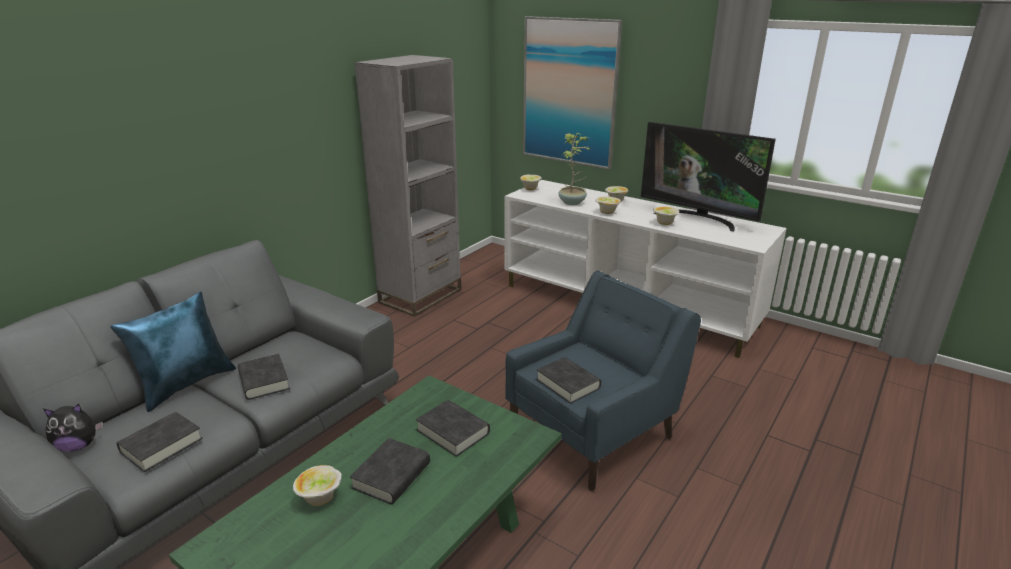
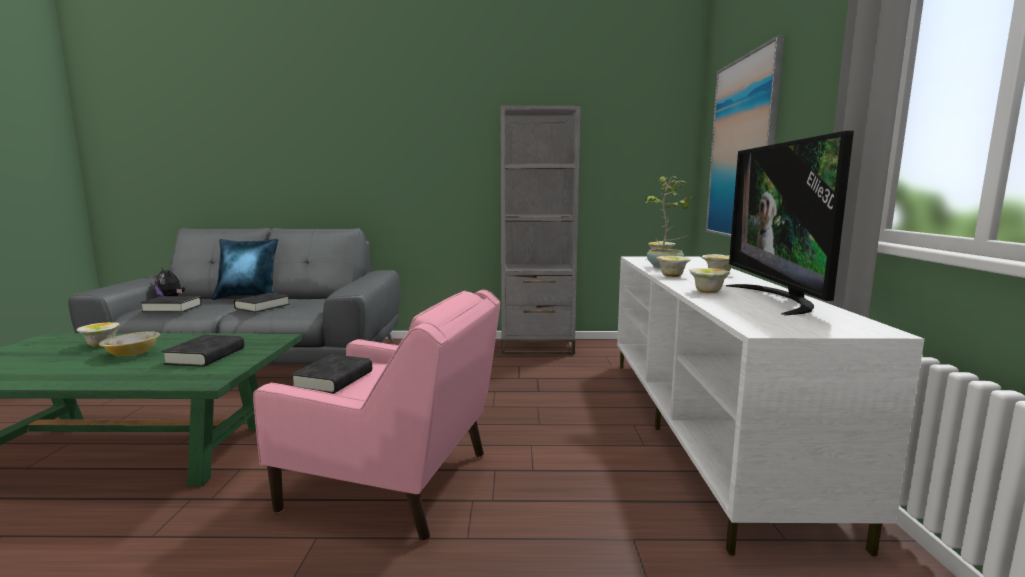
camera: 55 degrees right, 15 degrees down
black book [350,438,430,505] -> bowl [99,331,160,357]
blue armchair [505,271,701,491] -> pink armchair [253,290,500,541]

